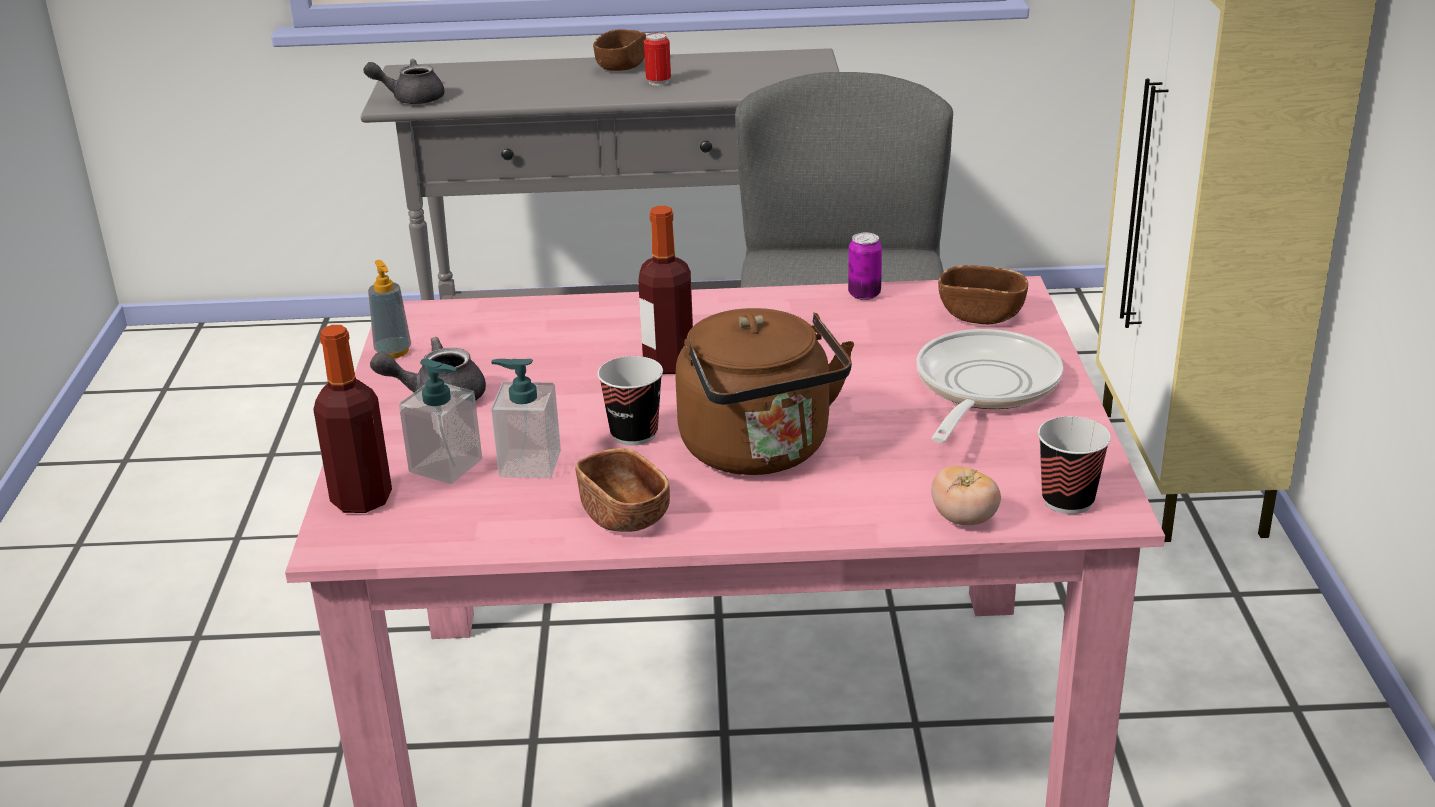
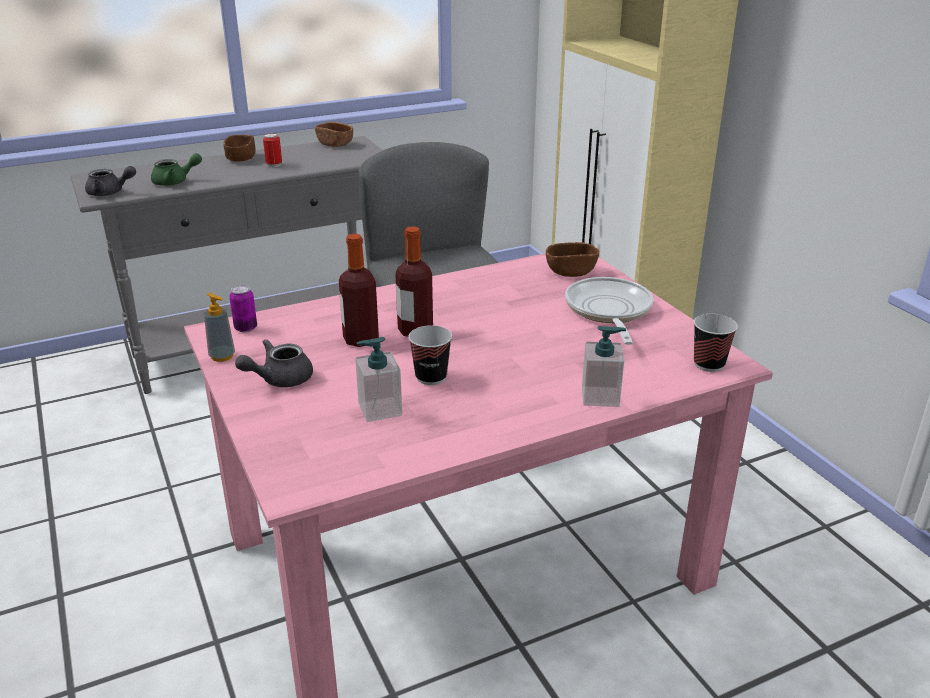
camera: 25 degrees left, 0 degrees up
bottle [313,325,392,513] -> bottle moved to [339,234,379,347]
grey teapot [363,59,444,104] -> grey teapot turned 150 degrees counterclockwise [85,166,136,196]
soap dispenser [399,359,482,484] -> soap dispenser moved to [582,326,626,407]
brown bowl [575,448,670,532] -> brown bowl moved to [315,122,353,147]
brown kettle [675,308,854,475] -> none
can [848,233,882,300] -> can moved to [229,285,257,332]
tomato [931,466,1001,526] -> none
none -> green teapot [151,153,202,186]

